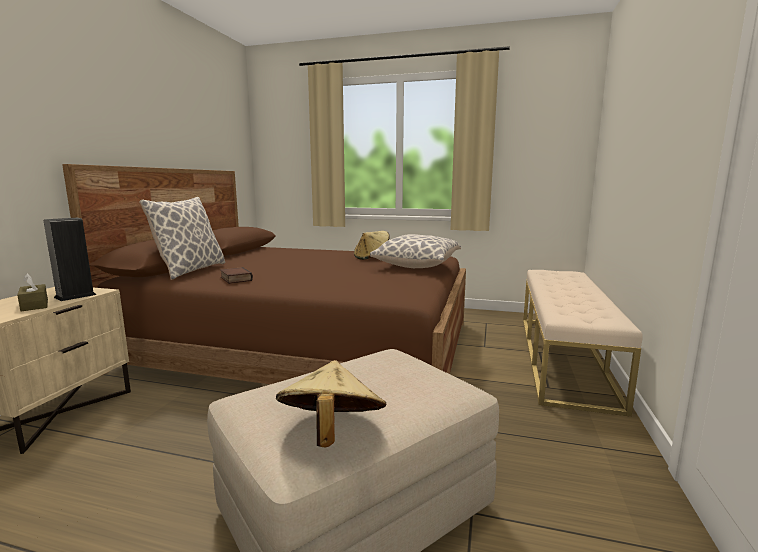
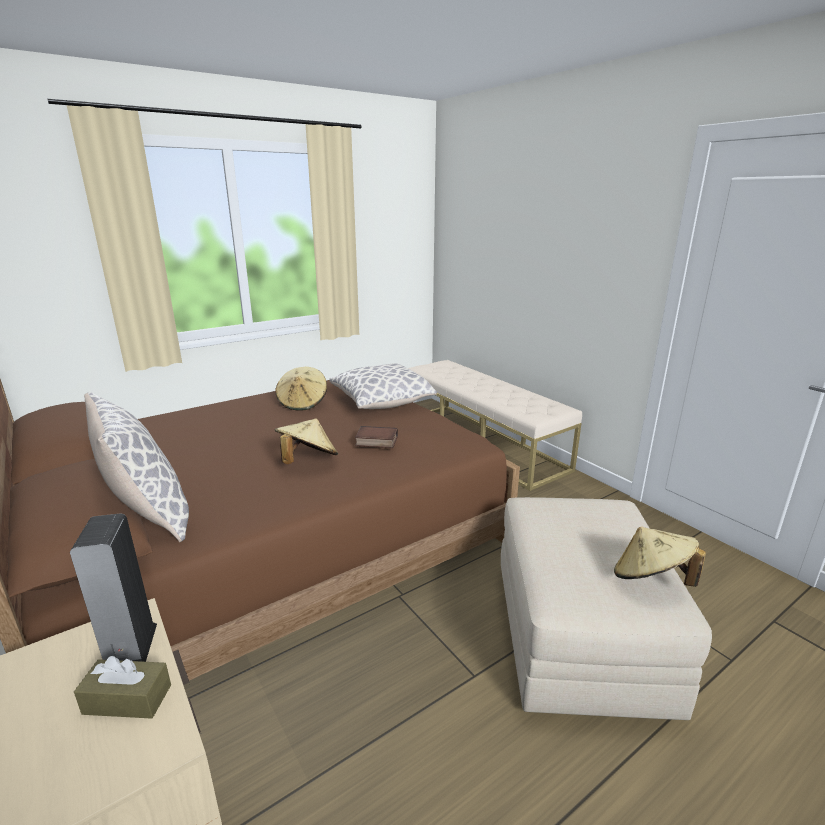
camera: 50 degrees left, 10 degrees up
book [220,267,253,284] -> book moved to [355,426,398,448]
none -> beige hat [275,419,338,464]

